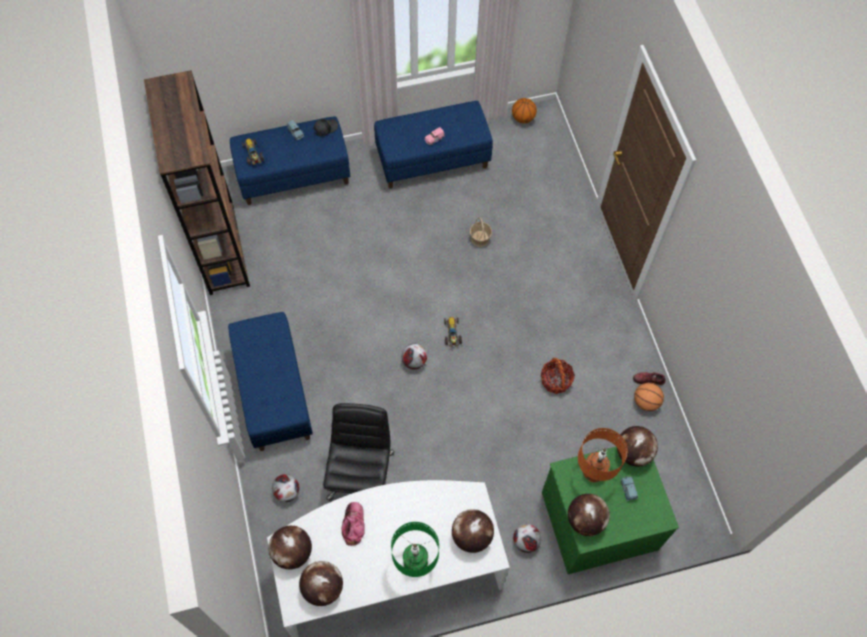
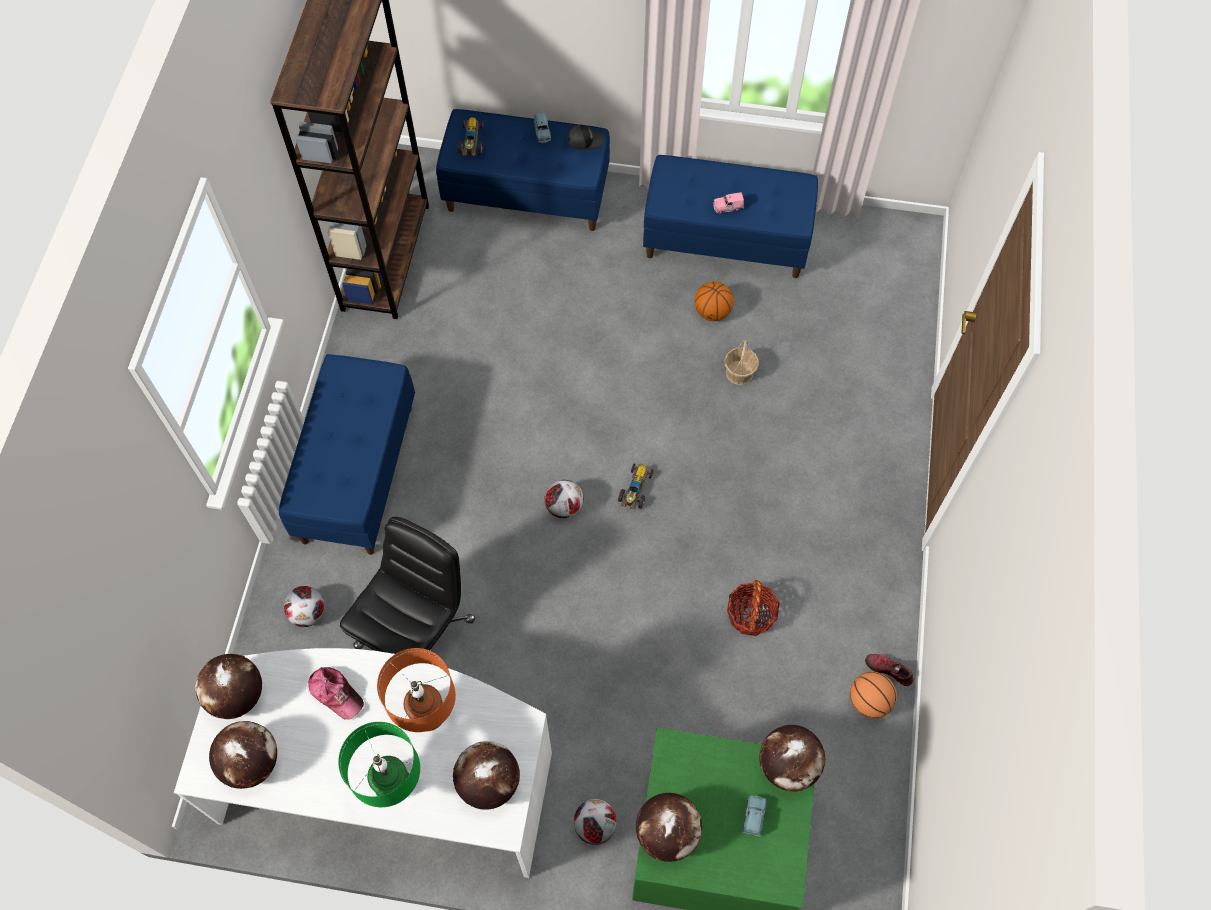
camera: 25 degrees right, 0 degrees up
cap [341,502,365,546] -> cap turned 105 degrees clockwise [308,667,364,720]
basketball [512,98,537,123] -> basketball moved to [694,282,734,321]
orange table lamp [578,428,628,482] -> orange table lamp moved to [377,648,456,732]

